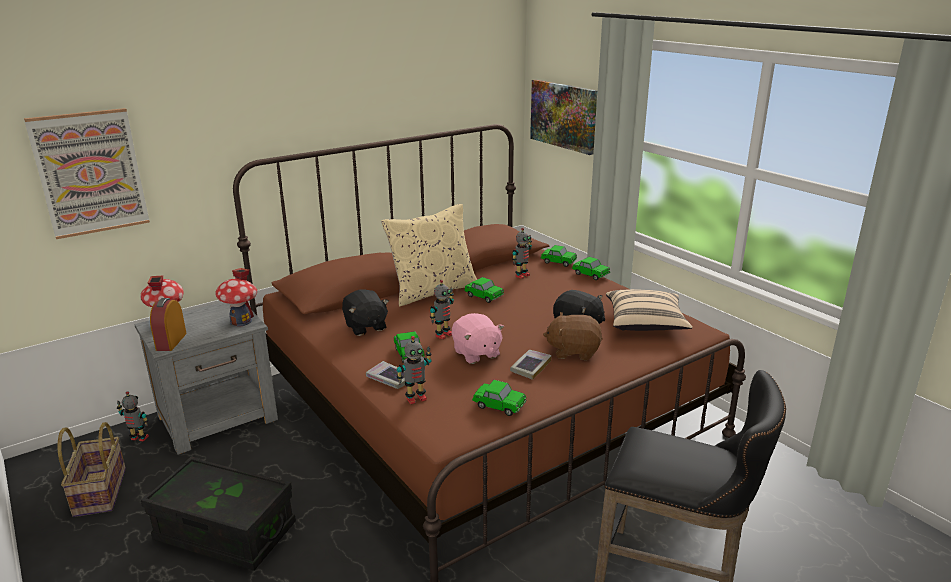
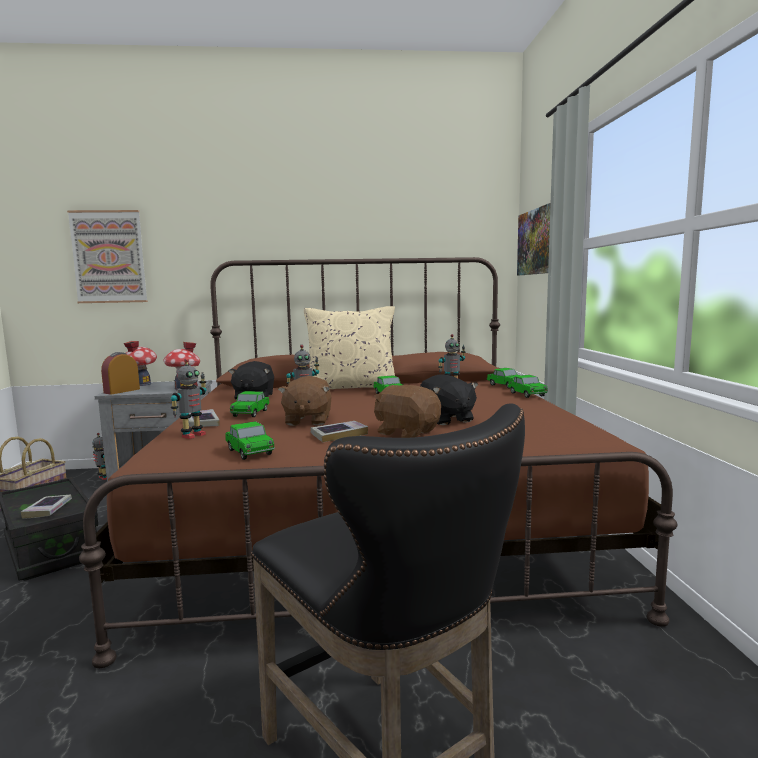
camera: 30 degrees right, 15 degrees down
toy robot [397,336,432,404] -> toy robot turned 60 degrees counterclockwise [171,358,207,439]
pink plush toy [452,313,504,364] -> brown plush toy [278,376,332,426]
beige pillow [606,289,693,331] -> none
none -> book [21,495,72,519]

